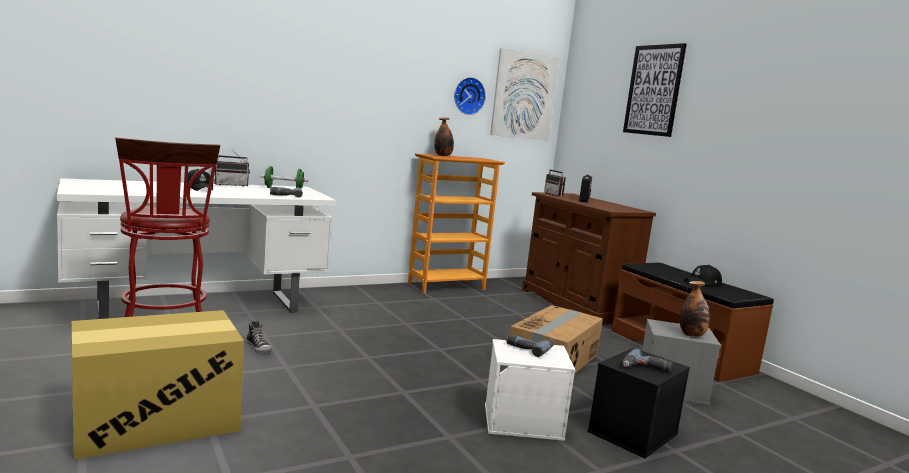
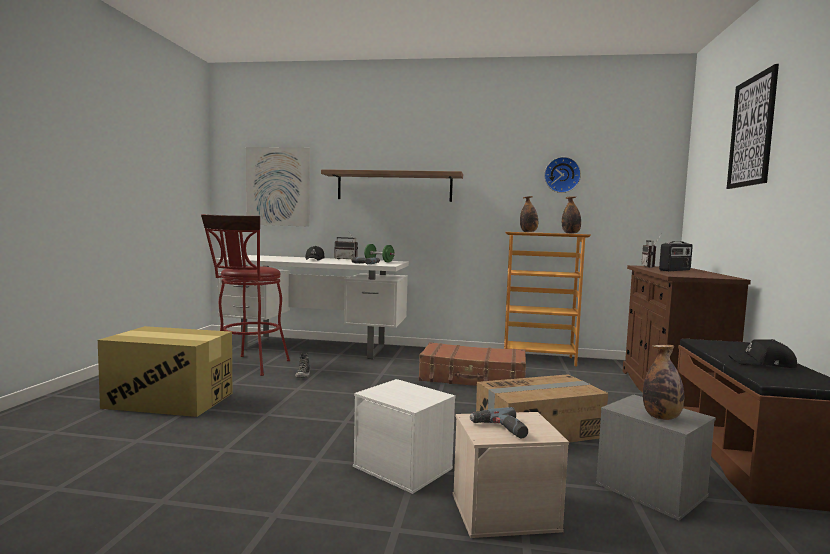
camera: 40 degrees right, 5 degrees down
picture [490,48,559,140] -> picture moved to [246,147,310,227]
power drill [506,334,555,357] -> none
black storage box [588,348,690,458] -> beige storage box [452,412,569,538]
none -> shelf [321,169,463,202]
none -> brown suitcase [419,342,526,386]
none -> bottle [562,196,581,234]

